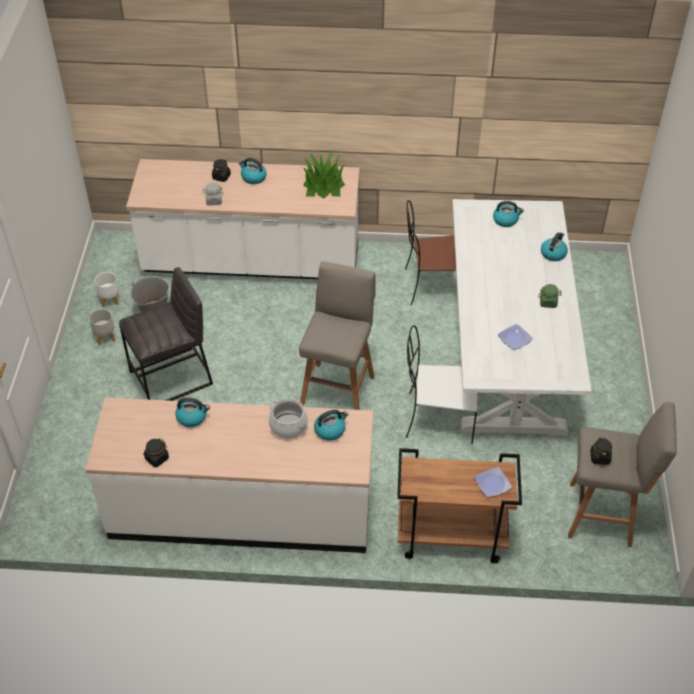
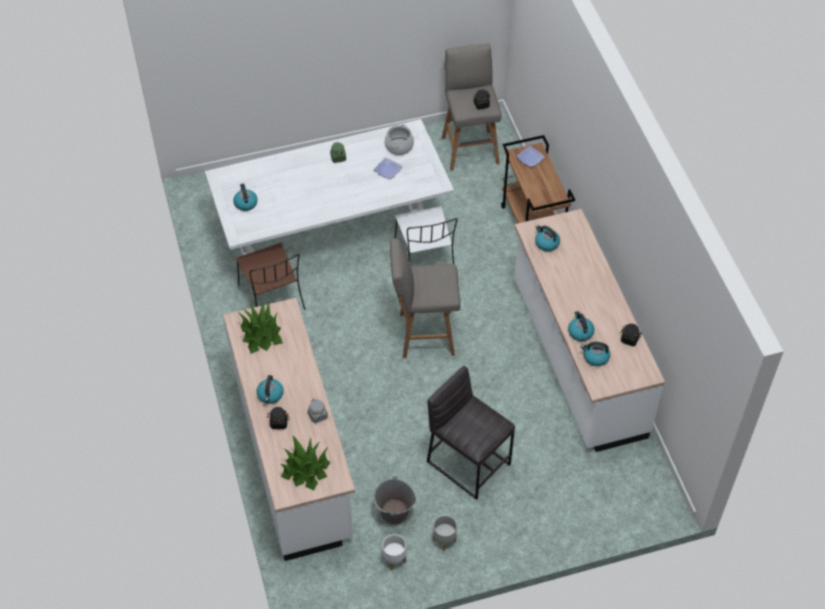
camera: 110 degrees left, 5 degrees up
cooking pot [269,398,308,439] -> cooking pot moved to [385,124,414,155]
kettle [541,233,568,261] -> kettle moved to [581,342,610,366]
none -> potted plant [281,435,331,490]

